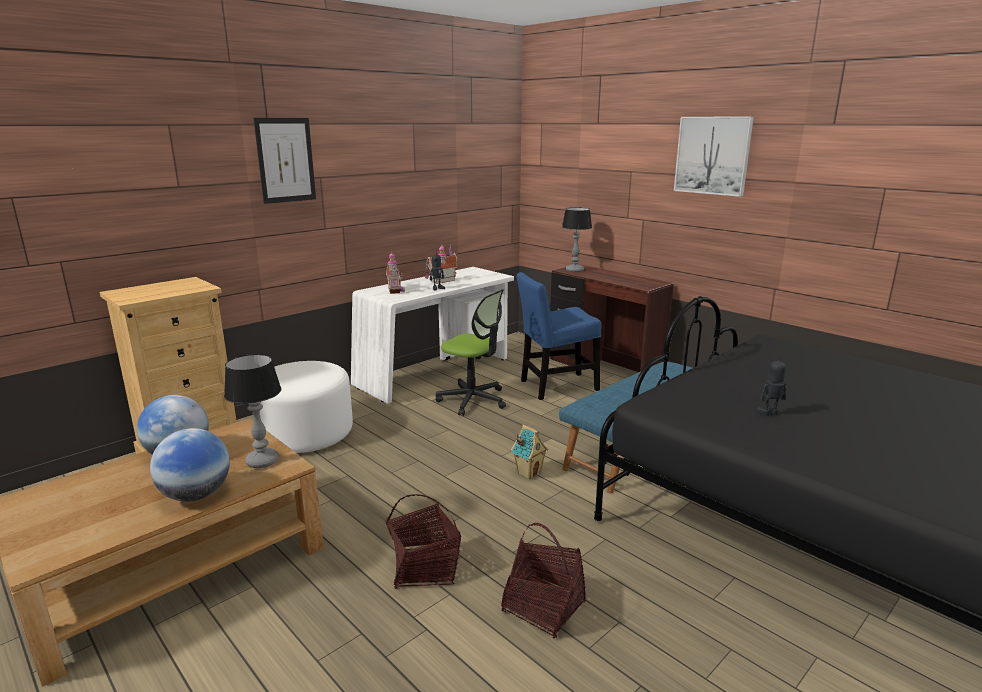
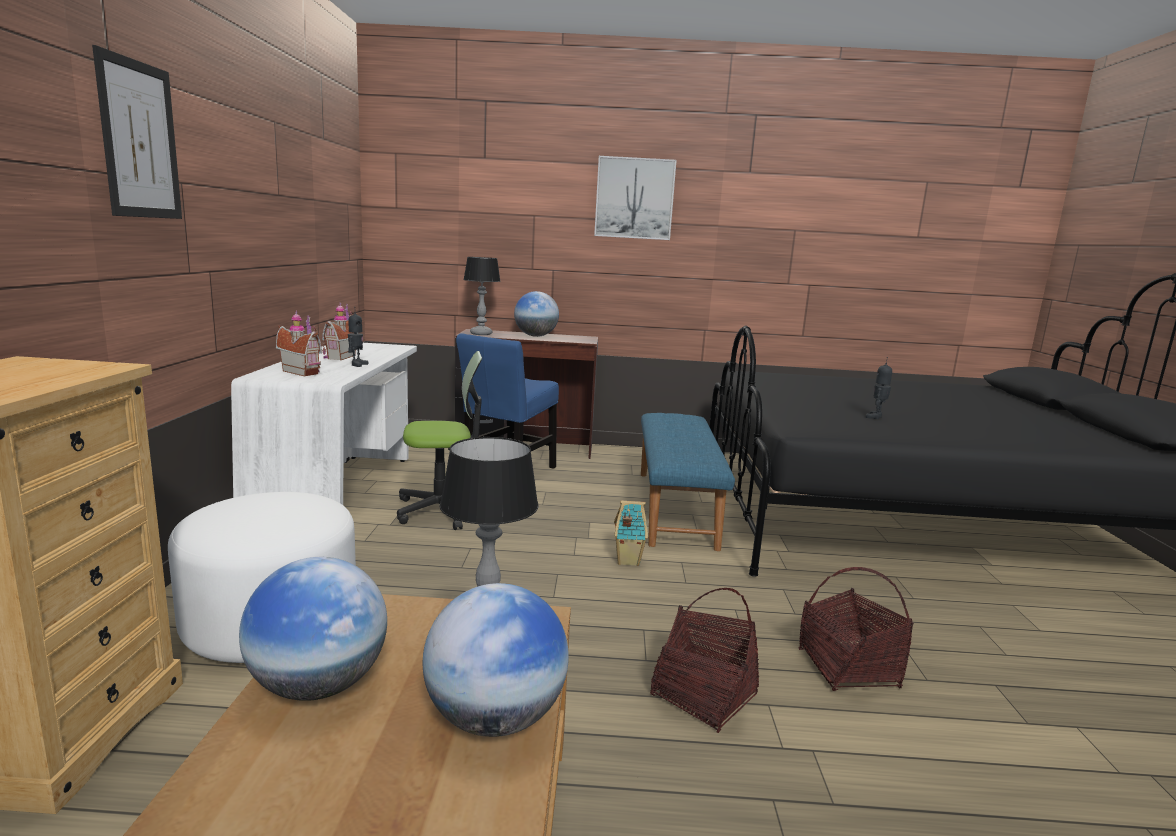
camera: 45 degrees left, 5 degrees down
none -> globe [514,291,559,337]

